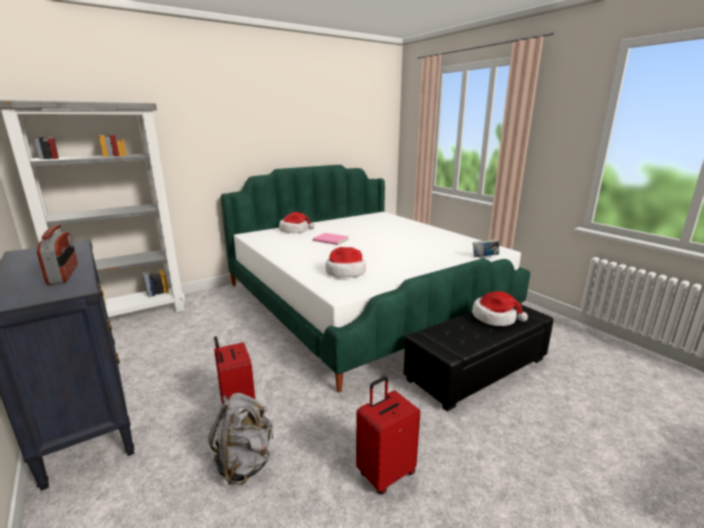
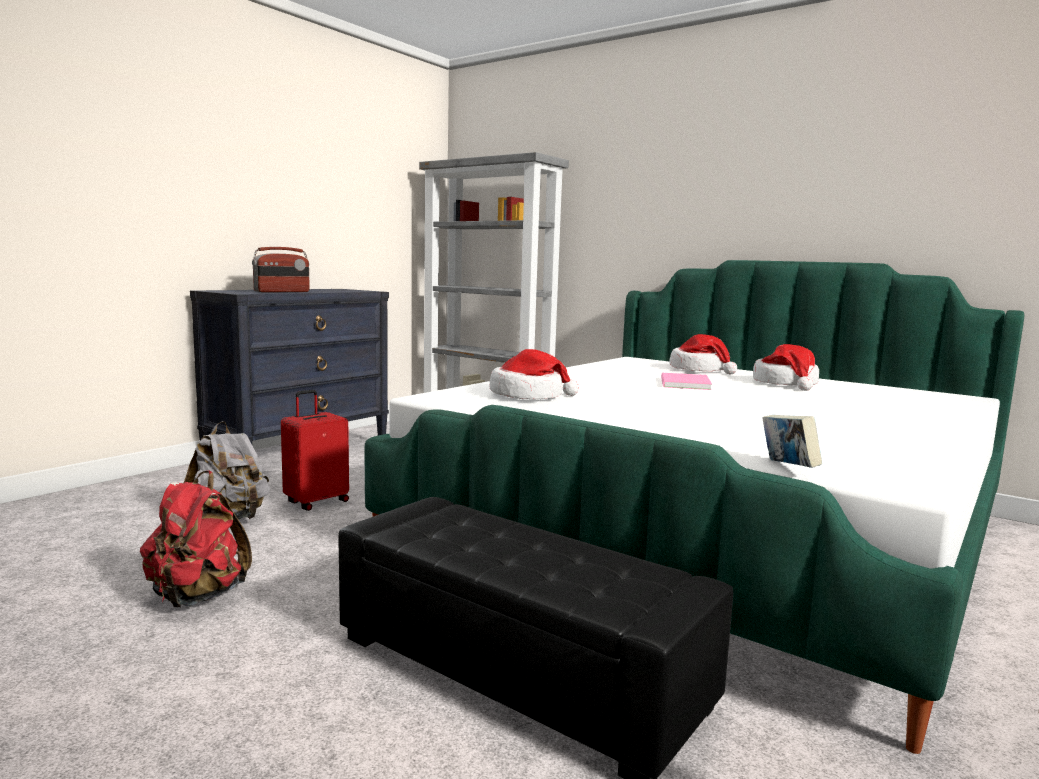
camera: 70 degrees right, 10 degrees down
red suitcase [356,377,420,494] -> red backpack [140,470,252,607]
hat [472,291,528,326] -> hat moved to [753,344,819,391]

